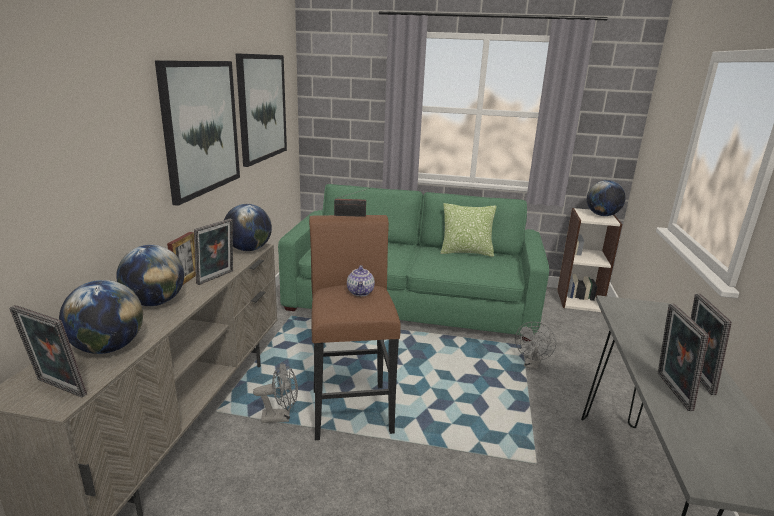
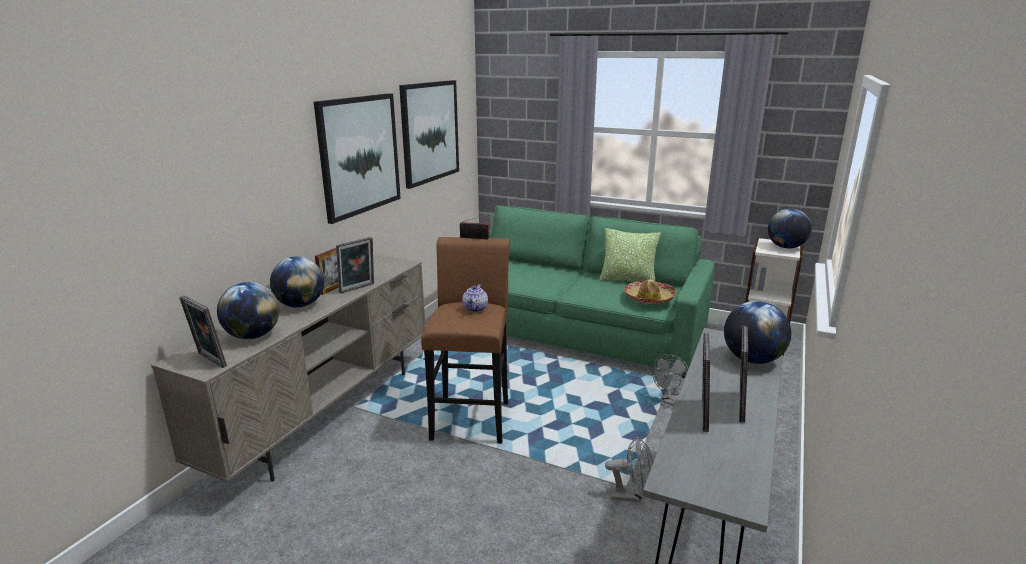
camera: 15 degrees right, 0 degrees up
globe [224,204,272,251] -> globe moved to [724,301,791,364]
grey fan [253,362,298,423] -> grey fan moved to [605,436,653,502]
none -> hat [624,279,677,304]

